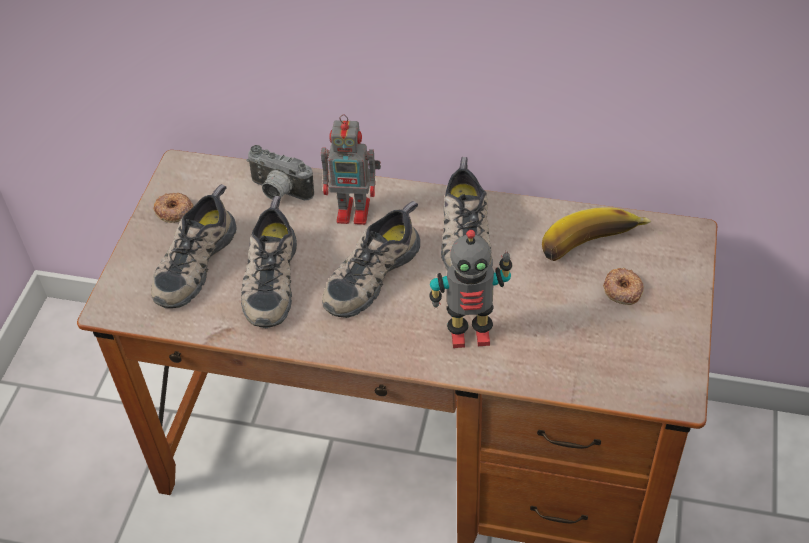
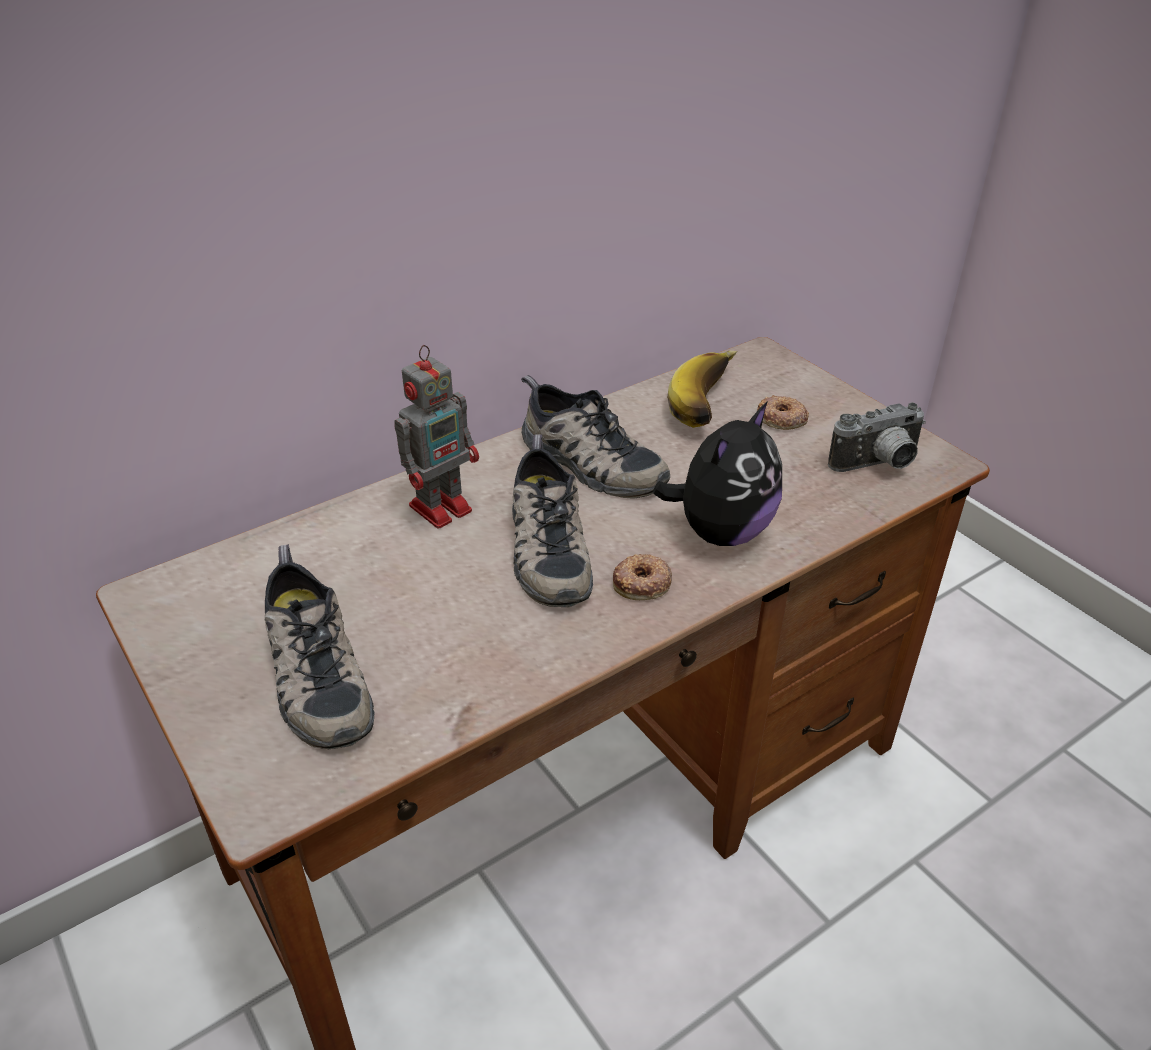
camera: 50 degrees left, 10 degrees down
donut [153,193,193,223] -> donut moved to [613,554,672,600]
shoe [241,196,297,328] -> none
camera [246,145,314,200] -> camera moved to [828,402,926,472]
toy robot [429,230,512,348] -> plush toy [653,401,782,546]

